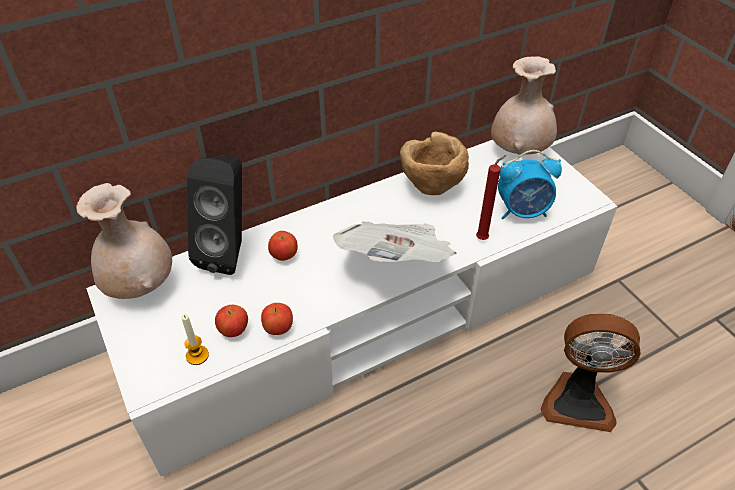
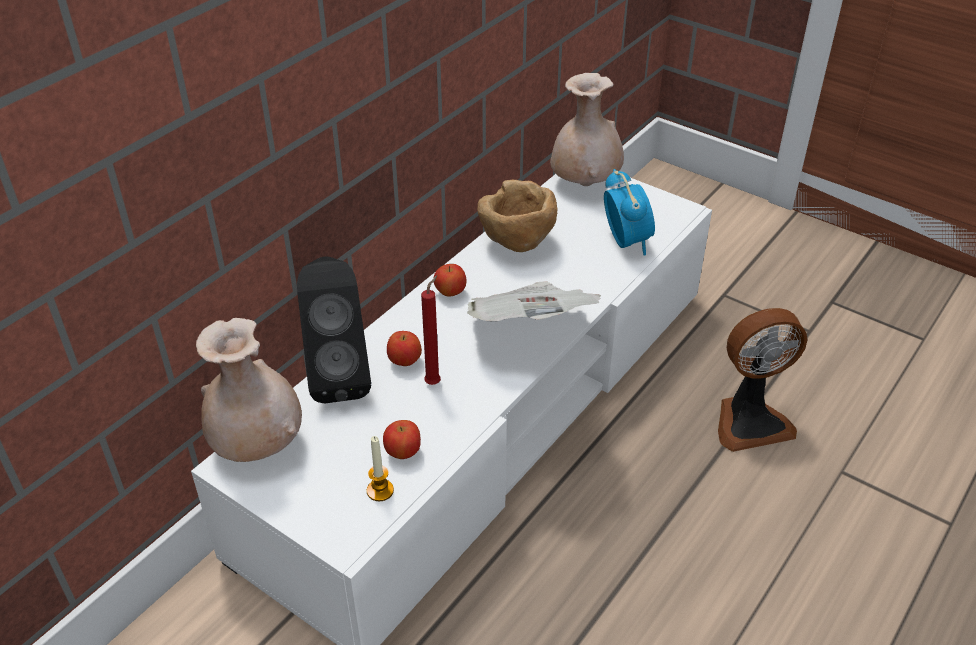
camera: 25 degrees left, 5 degrees down
apple [261,303,293,335] -> apple moved to [434,264,466,297]
red candle [476,155,506,240] -> red candle moved to [421,275,441,385]
alarm clock [498,150,562,219] -> alarm clock turned 75 degrees counterclockwise [604,169,655,255]

